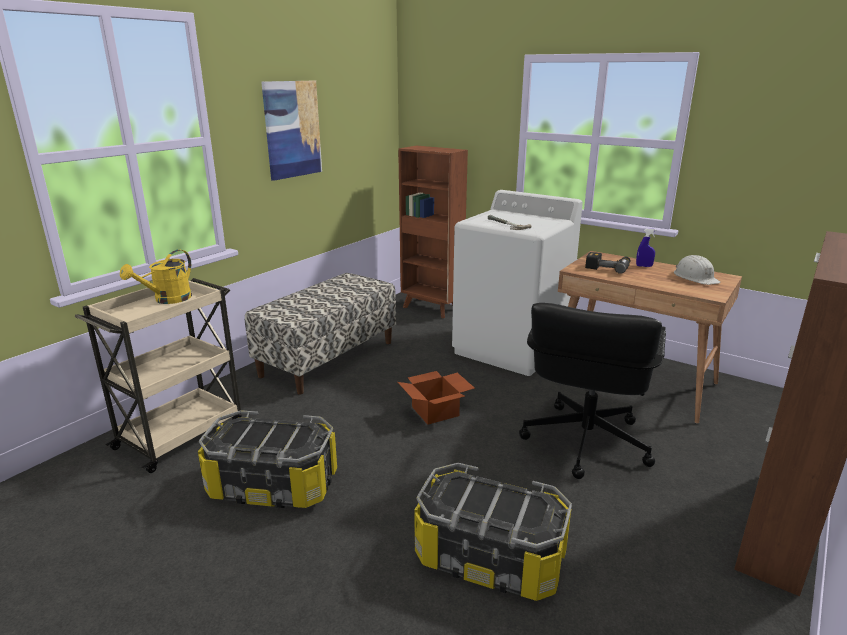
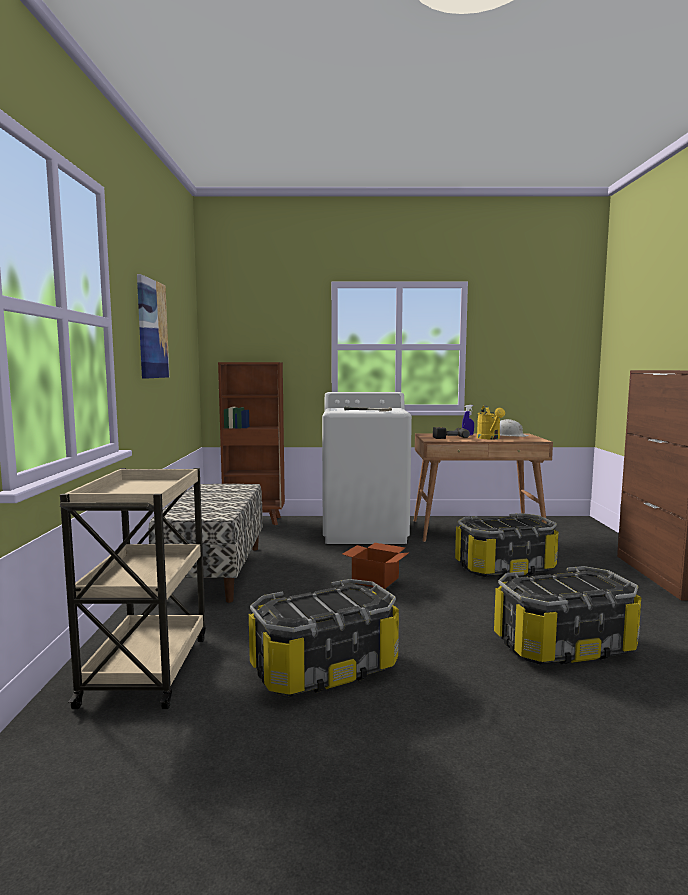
camera: 35 degrees left, 15 degrees down
yellow watering can [120,249,192,304] -> yellow watering can moved to [477,406,505,439]
black office chair [519,303,666,479] -> storage box [455,513,559,577]

